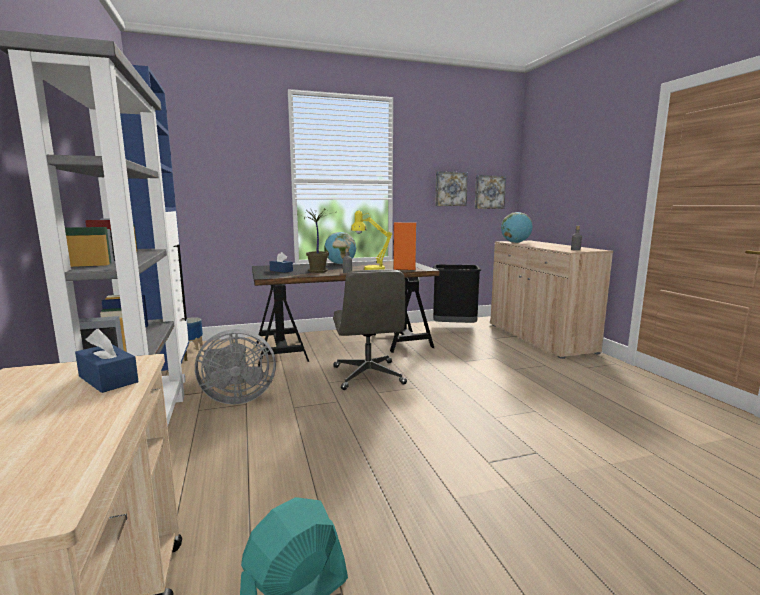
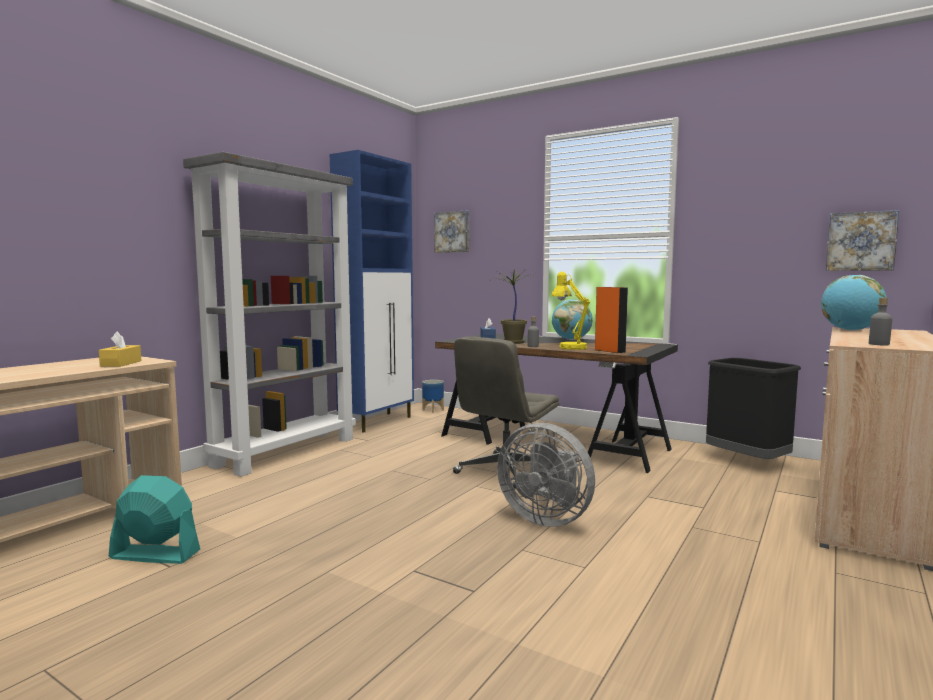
camera: 50 degrees right, 5 degrees down
blue tissue box [75,329,139,393] -> yellow tissue box [99,331,141,367]
grey fan [195,329,276,404] -> grey fan moved to [497,423,595,527]
picture [435,171,468,206] -> picture moved to [434,210,469,253]

